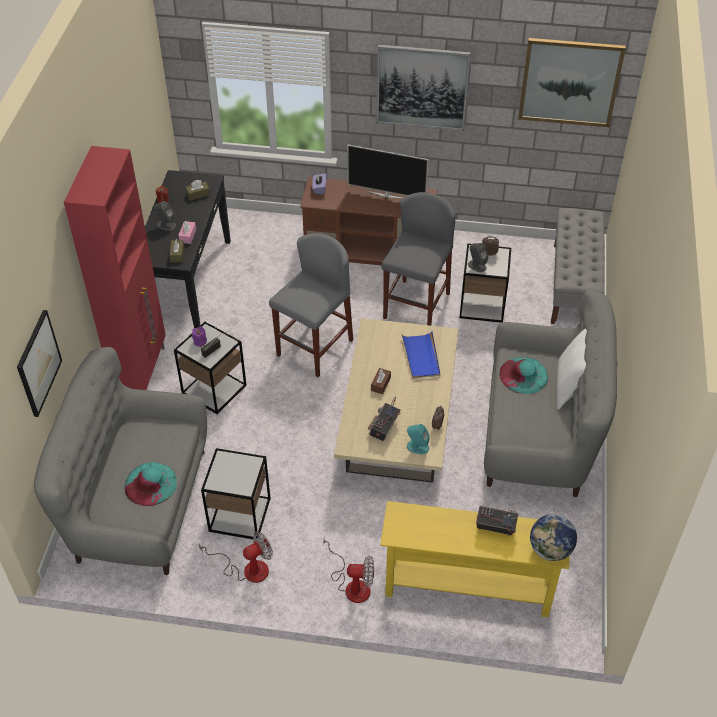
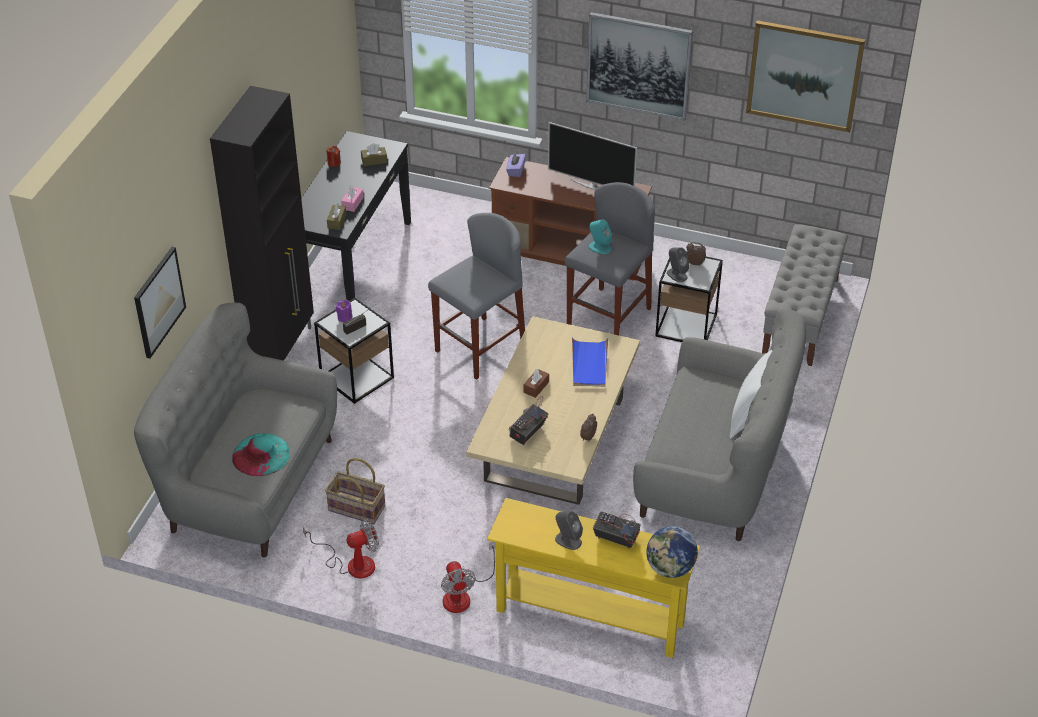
camera: 10 degrees right, 5 degrees down
red cabinet [64,146,166,390] -> black cabinet [210,86,314,360]
grey speaker [154,201,176,231] -> grey speaker moved to [555,511,583,550]
side table [201,448,271,540] -> basket [325,458,385,524]
fan [323,540,374,603] -> fan turned 60 degrees clockwise [441,542,496,613]
turquoise speaker [407,424,430,454] -> turquoise speaker moved to [589,219,612,254]
turquoise hat [499,357,548,394] -> none

